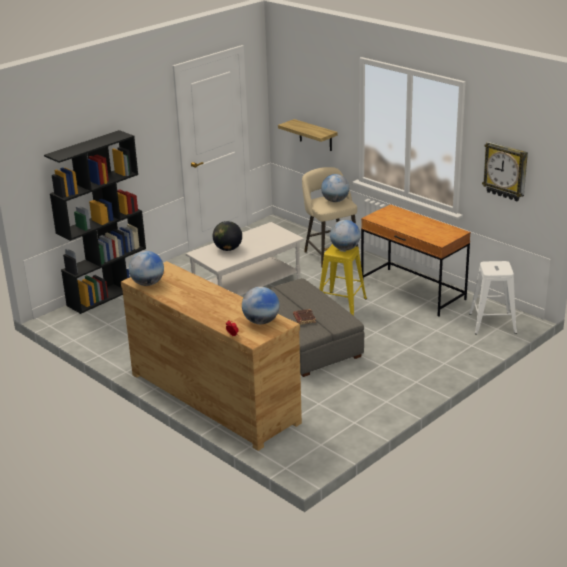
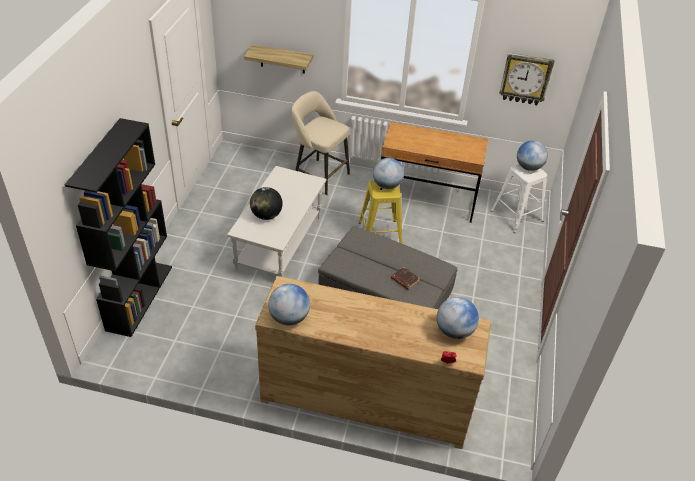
camera: 35 degrees left, 15 degrees up
globe [321,174,349,202] -> globe moved to [517,141,548,171]

